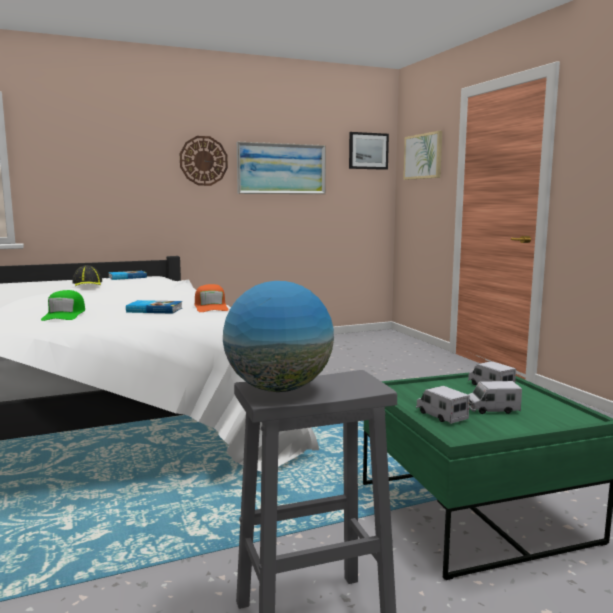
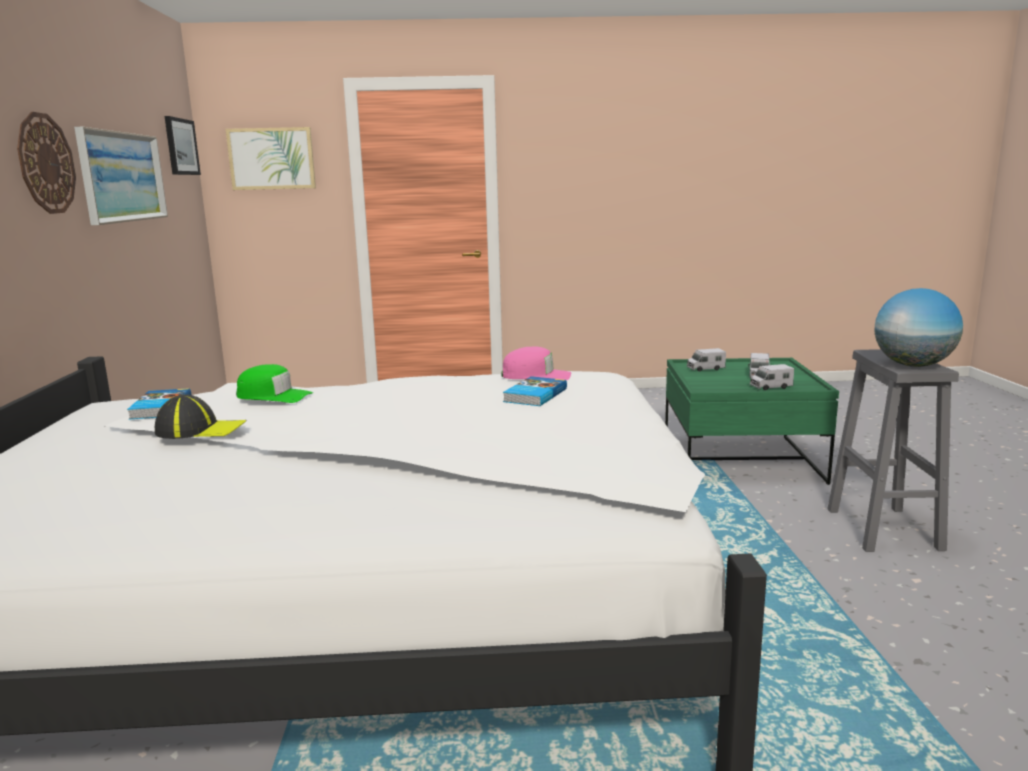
camera: 70 degrees left, 5 degrees up
green cap [41,290,85,321] -> green cap moved to [236,364,313,403]
orange cap [195,284,229,312] -> pink cap [501,346,571,380]

